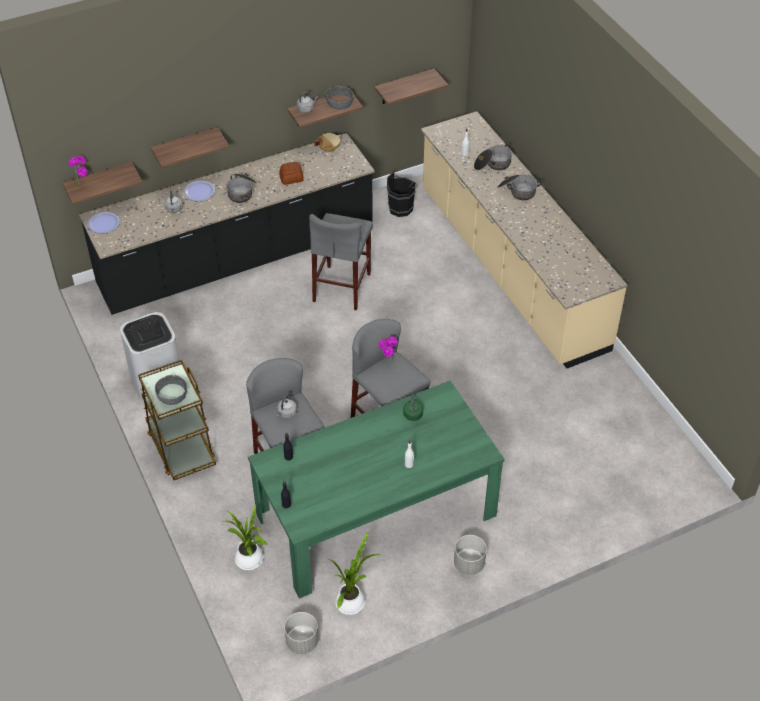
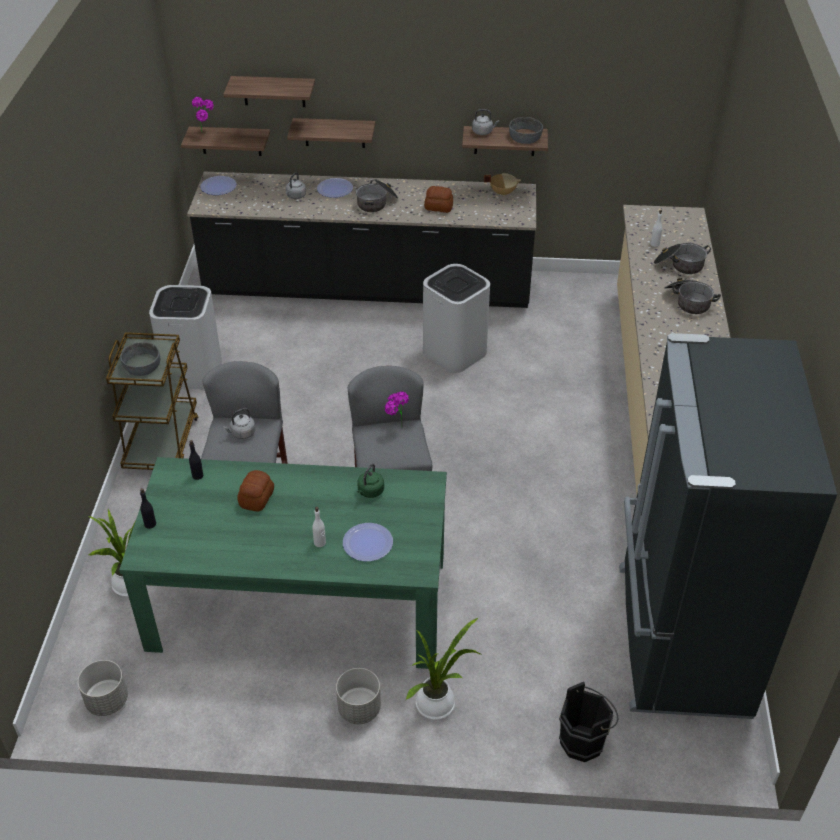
camera: 30 degrees right, 5 degrees down
grey stool [309,213,373,310] -> white trash can [423,264,490,373]
potted plant [329,532,381,615] -> potted plant moved to [406,618,483,720]
shelf [374,69,448,105] -> shelf moved to [223,76,315,107]
black bucket [387,172,418,217] -> black bucket moved to [559,682,619,762]
none -> bread [237,470,274,512]
none -> plate [343,523,393,561]
none -> black fridge [619,333,837,719]

